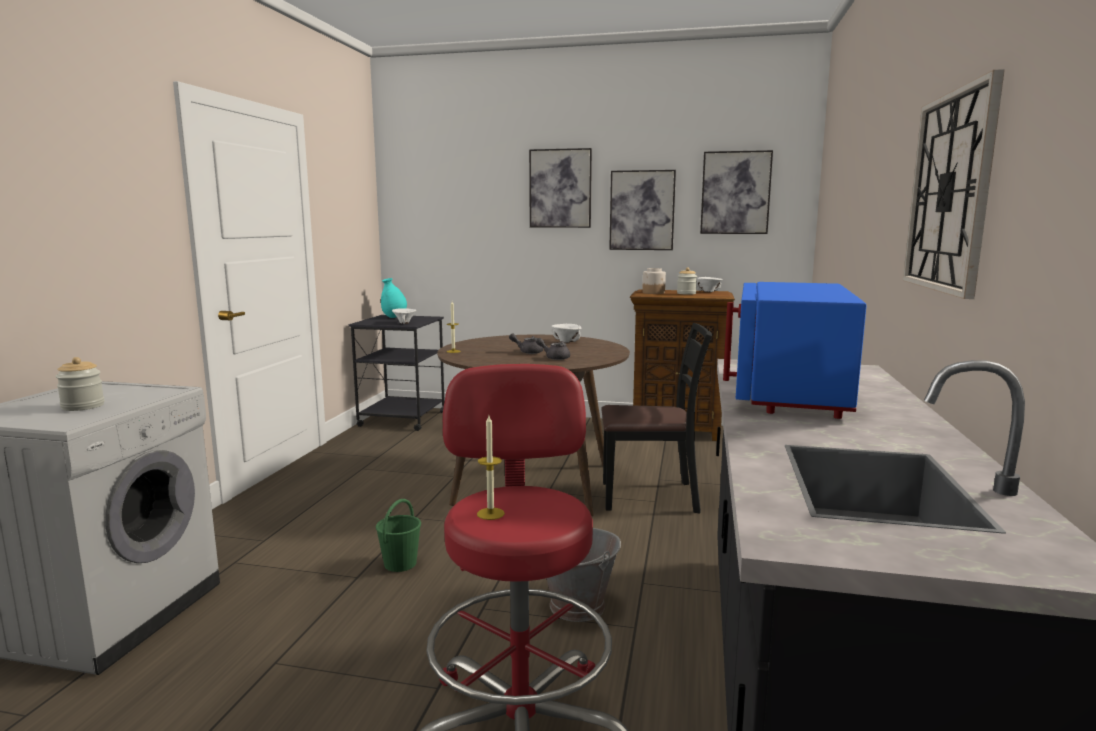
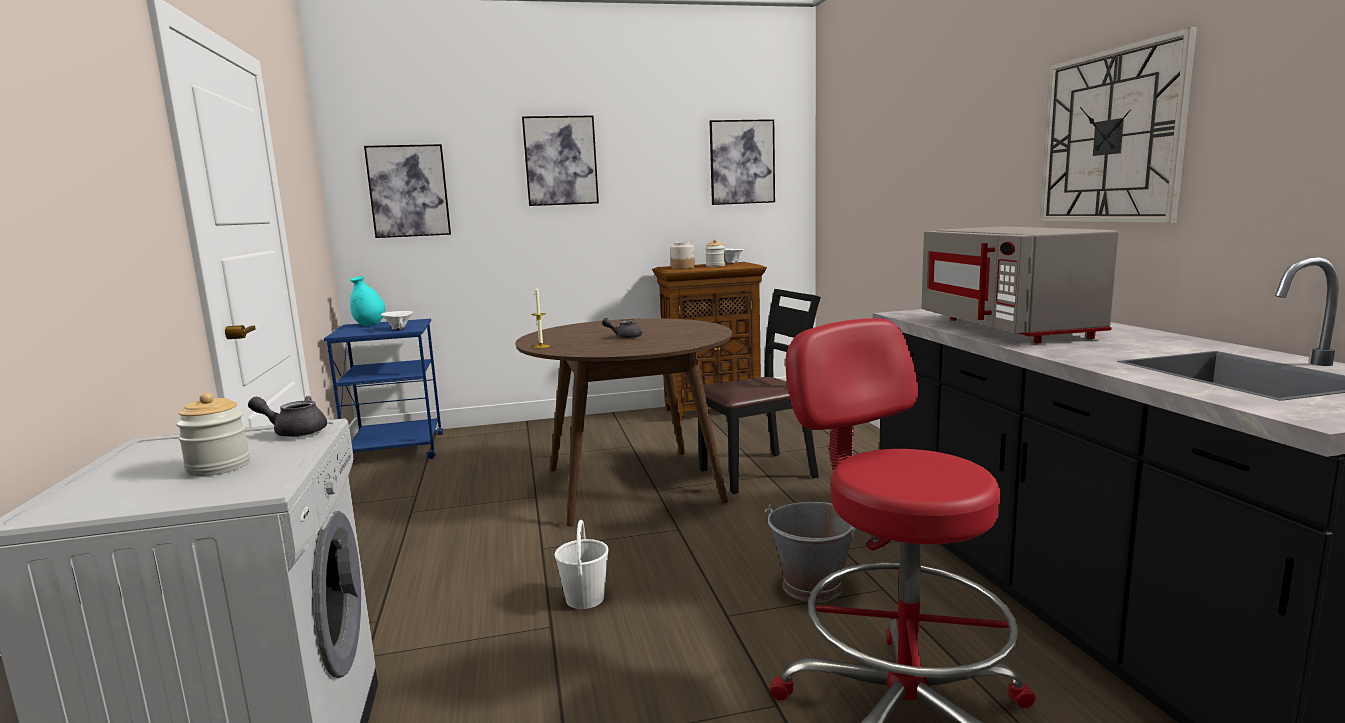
camera: 25 degrees left, 0 degrees up
black cart [349,315,445,431] -> blue cart [324,319,443,465]
green bucket [376,499,421,572] -> white bucket [555,520,609,609]
candle [477,415,505,520] -> none
grey teapot [536,338,570,360] -> grey teapot moved to [248,396,327,437]
white bowl [551,324,581,343] -> none
picture [609,170,676,250] -> picture moved to [364,144,451,238]
blue microwave [723,282,867,419] -> grey microwave [921,226,1119,343]

